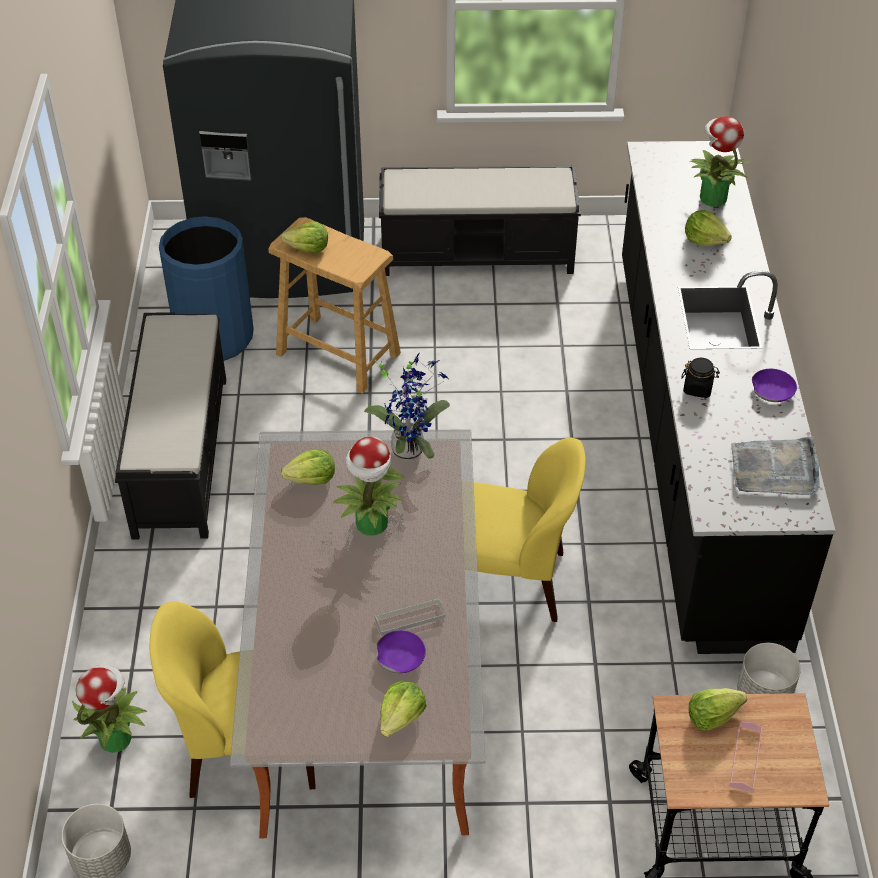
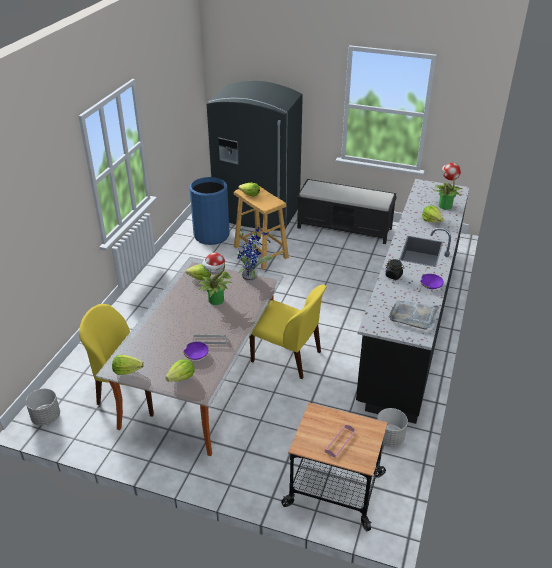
camera: 20 degrees right, 10 degrees down
potted plant [72,665,147,753] -> none
black bench [115,312,226,540] -> none
lettuce [689,688,747,731] -> lettuce moved to [112,355,144,375]

